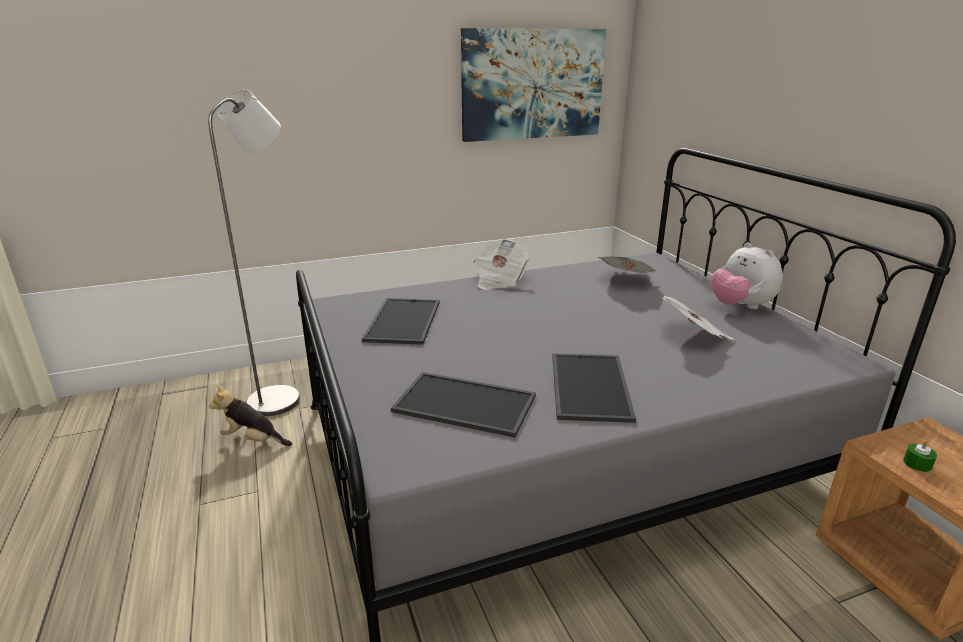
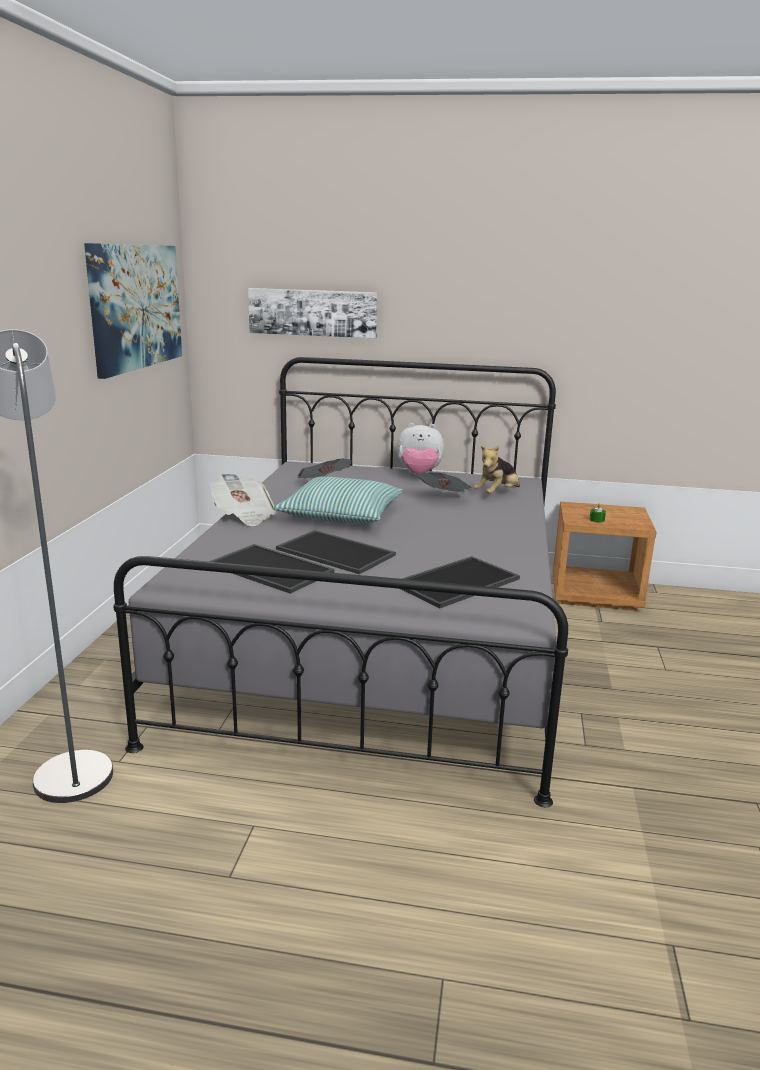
camera: 60 degrees left, 5 degrees down
plush toy [209,385,292,446] -> plush toy moved to [474,445,520,494]
tray [552,353,636,423] -> tray moved to [276,530,396,574]
none -> picture [248,288,378,338]
none -> pillow [273,477,404,524]

